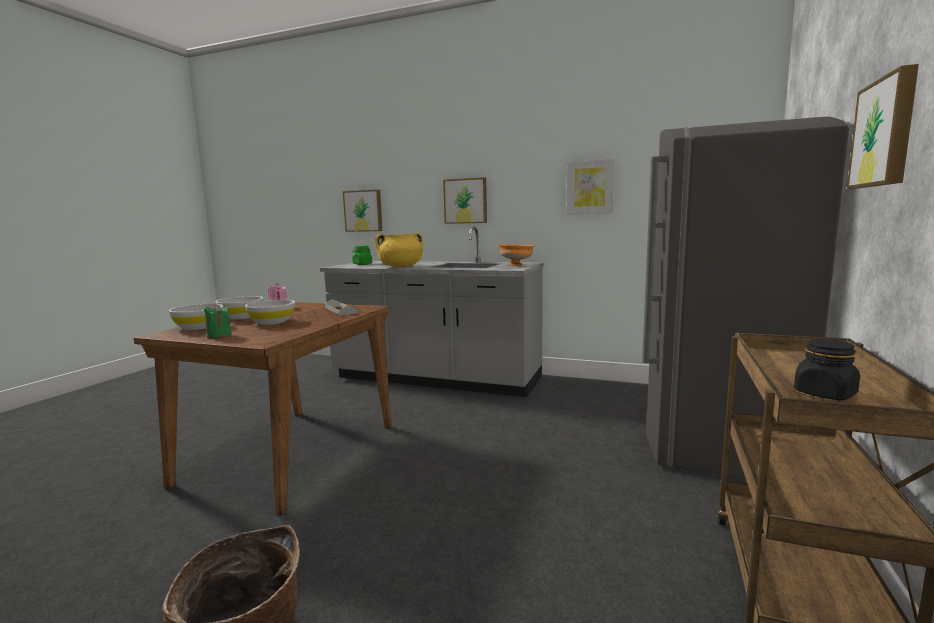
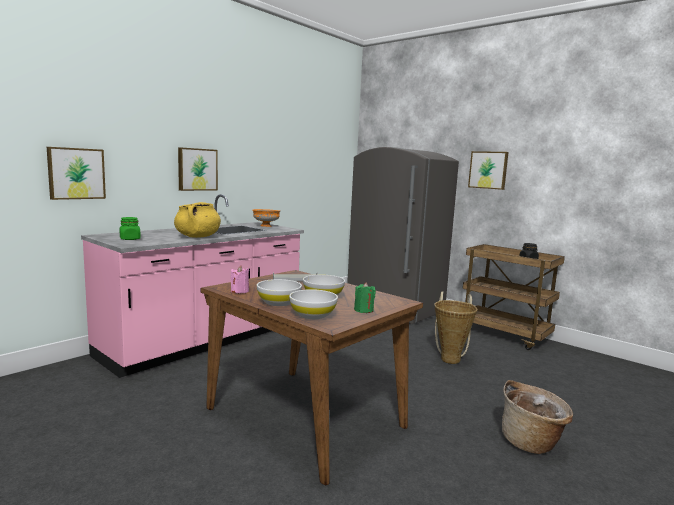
camera: 70 degrees left, 0 degrees up
grey counter [320,227,544,397] -> pink counter [81,194,304,378]
picture [566,159,614,214] -> none
none -> basket [434,292,478,364]

